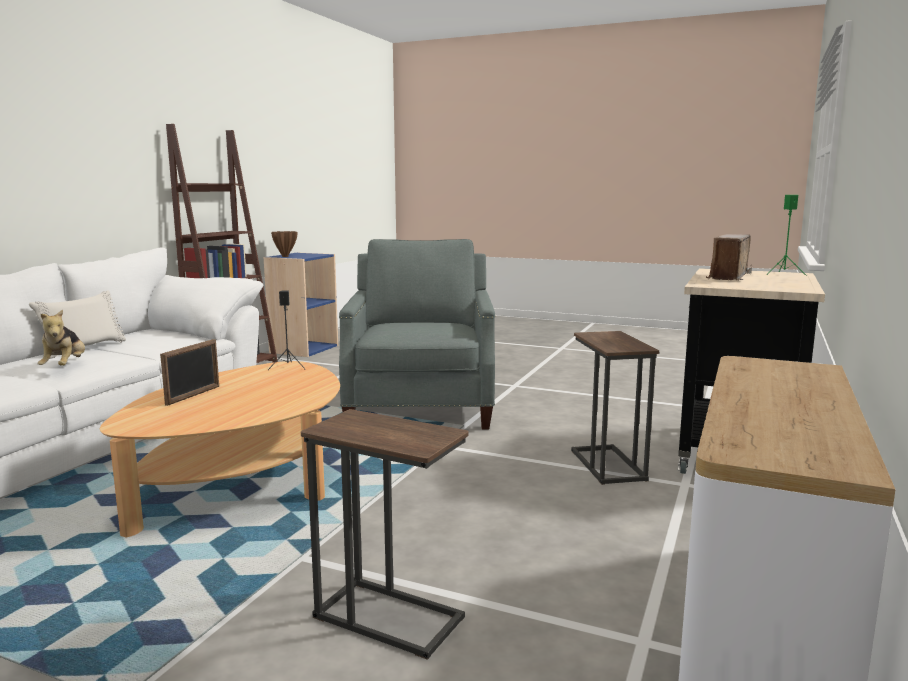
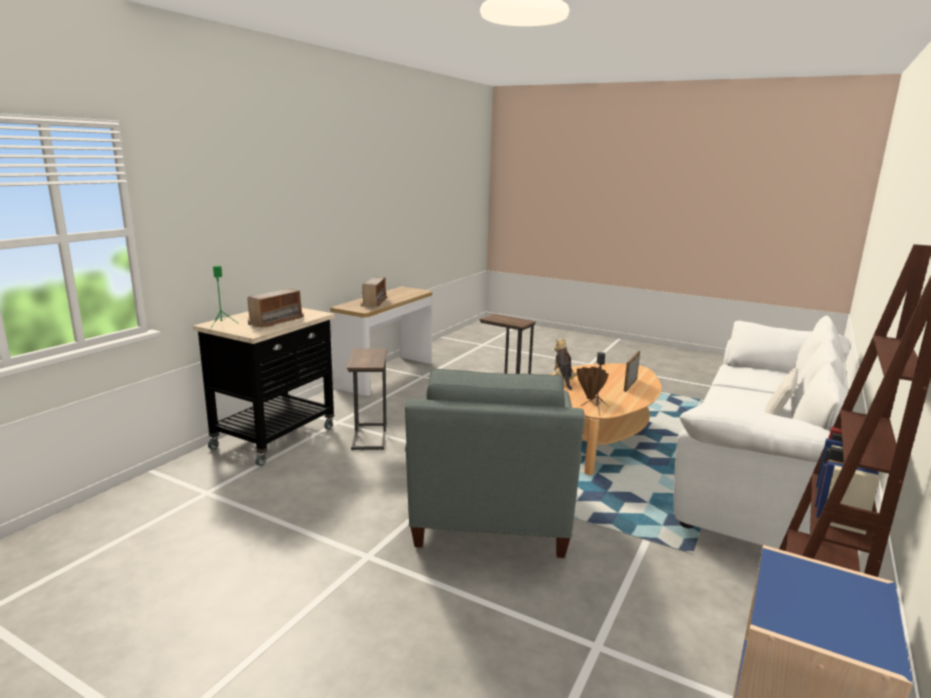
camera: 175 degrees left, 5 degrees up
plush toy [38,309,85,366] -> plush toy moved to [554,338,577,390]
brown vase [271,231,298,257] -> brown vase moved to [577,367,609,399]
none -> radio [361,277,388,307]

